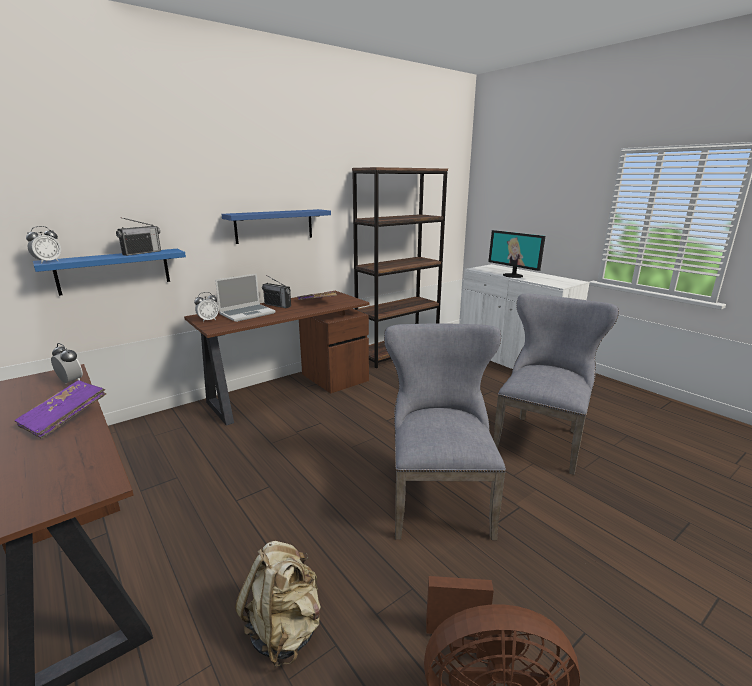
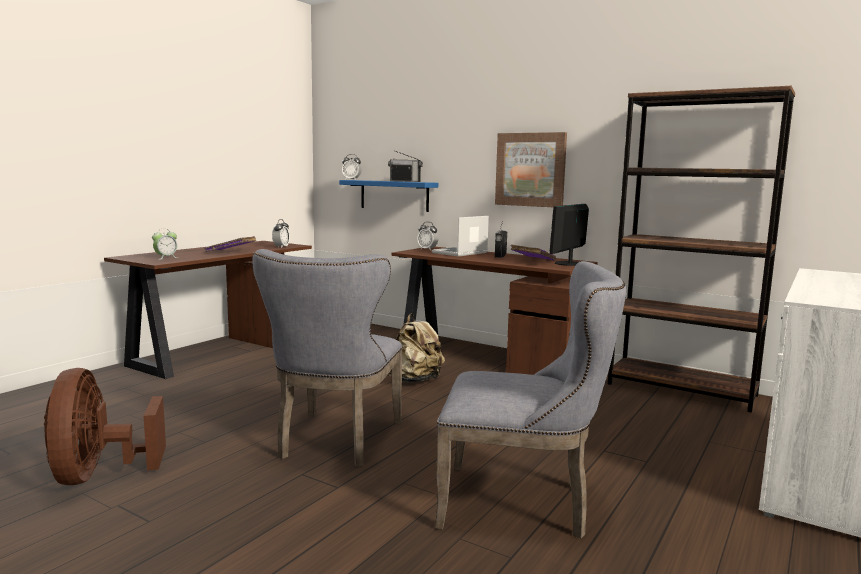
camera: 70 degrees right, 10 degrees down
laptop [215,273,276,322] -> laptop turned 105 degrees clockwise [432,216,489,257]
blue shelf [222,209,331,244] -> picture [495,132,567,207]
beige backpack [235,541,321,667] -> beige backpack moved to [388,313,445,383]
grey chair [384,323,506,540] -> grey chair turned 120 degrees clockwise [253,249,403,467]
monitor [488,230,545,278] -> monitor moved to [549,204,589,266]
none -> alarm clock [152,228,178,260]

